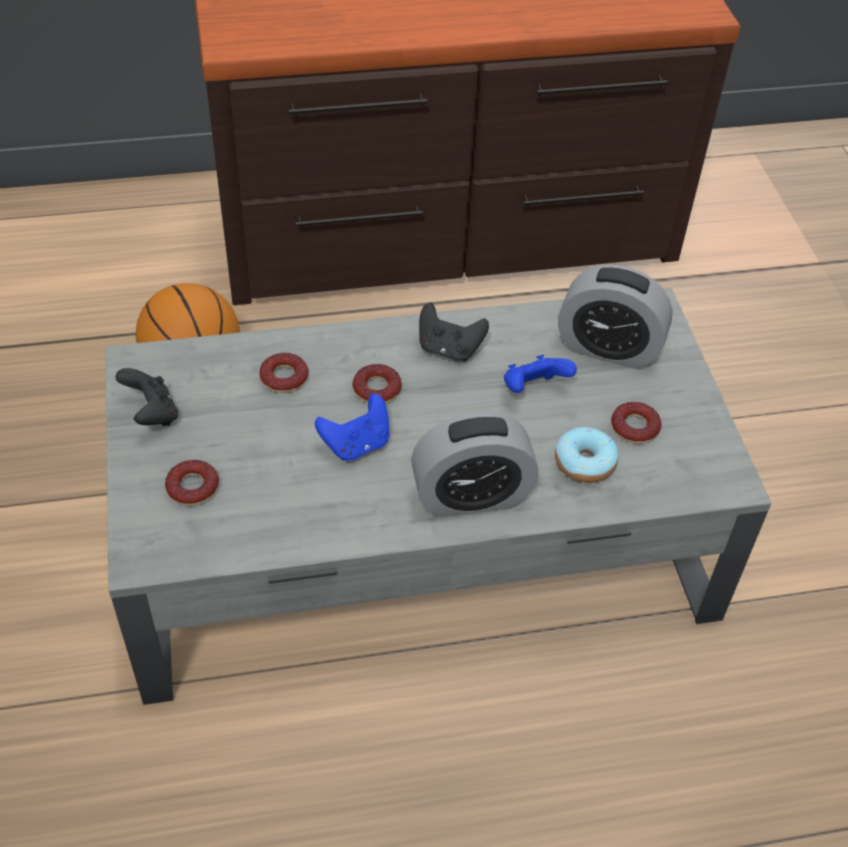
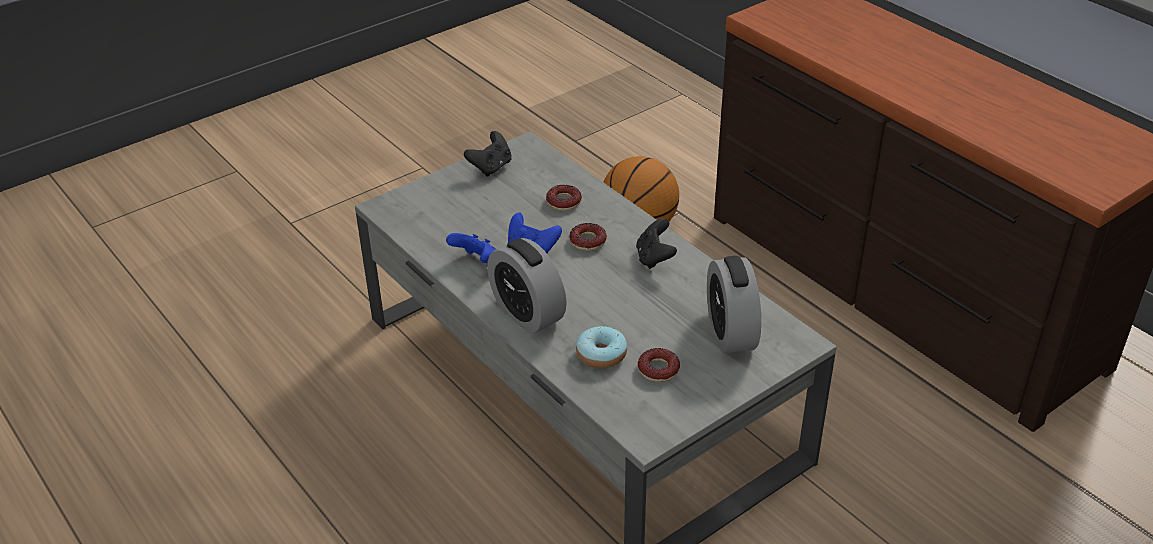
camera: 65 degrees right, 10 degrees down
donut [165,460,219,506] -> none
blue game controller [504,355,577,393] -> blue game controller moved to [446,233,497,263]

